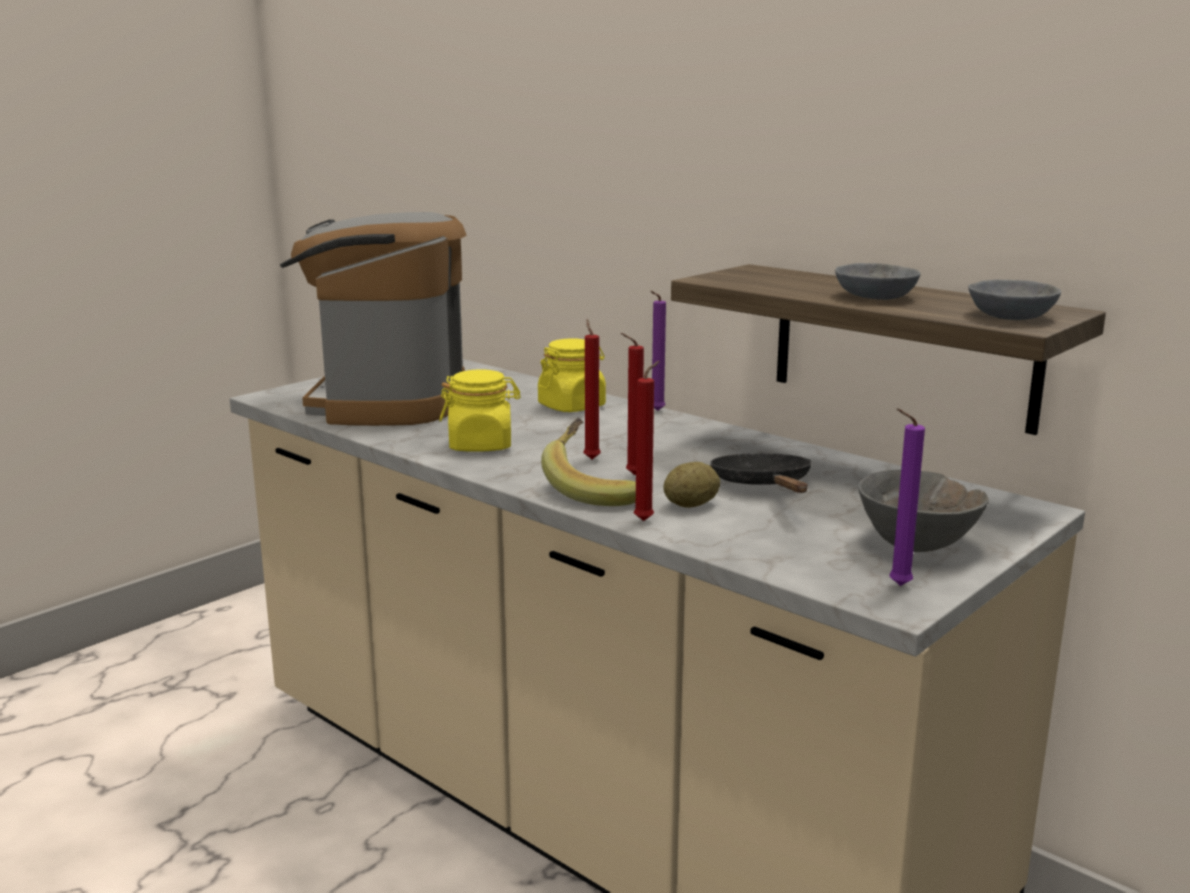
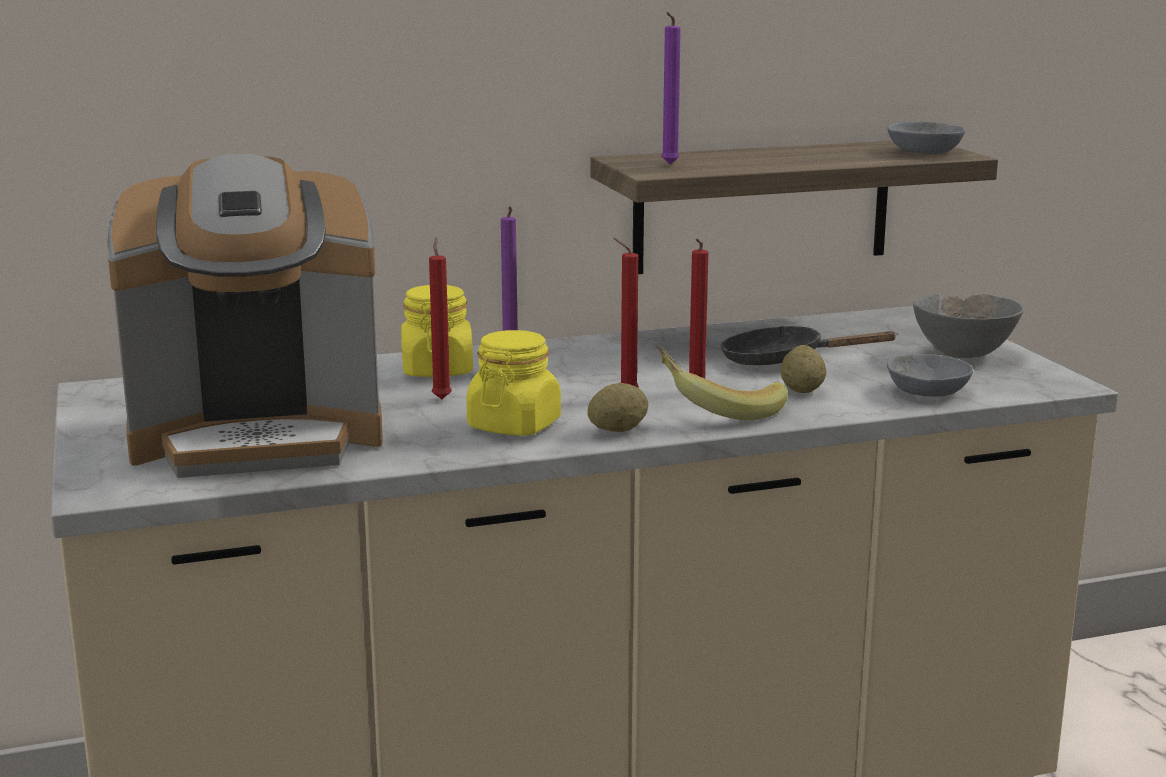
camera: 60 degrees left, 0 degrees up
coffee machine [280,212,466,426] -> coffee machine turned 45 degrees counterclockwise [107,154,383,478]
red candle [634,361,660,521] -> red candle moved to [429,237,452,399]
grey bowl [835,263,920,300] -> grey bowl moved to [887,354,973,397]
purple candle [889,408,925,586] -> purple candle moved to [661,12,681,165]
none -> potato [587,383,648,432]

